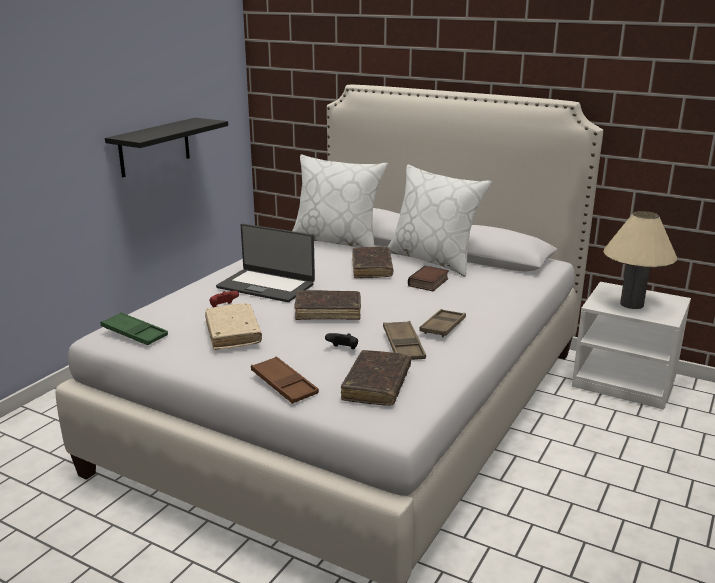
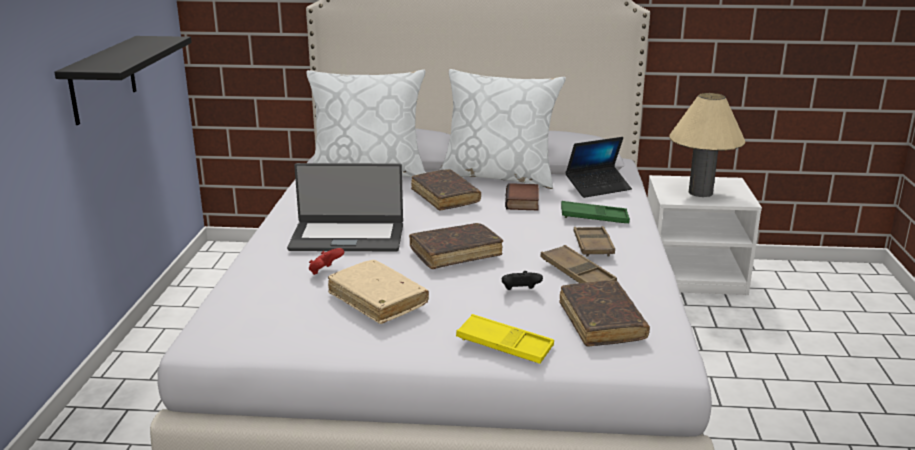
camera: 25 degrees left, 0 degrees up
green tray [100,312,168,345] -> green tray moved to [561,201,630,223]
brown tray [251,356,319,404] -> yellow tray [456,314,554,364]
none -> laptop [565,137,632,198]

